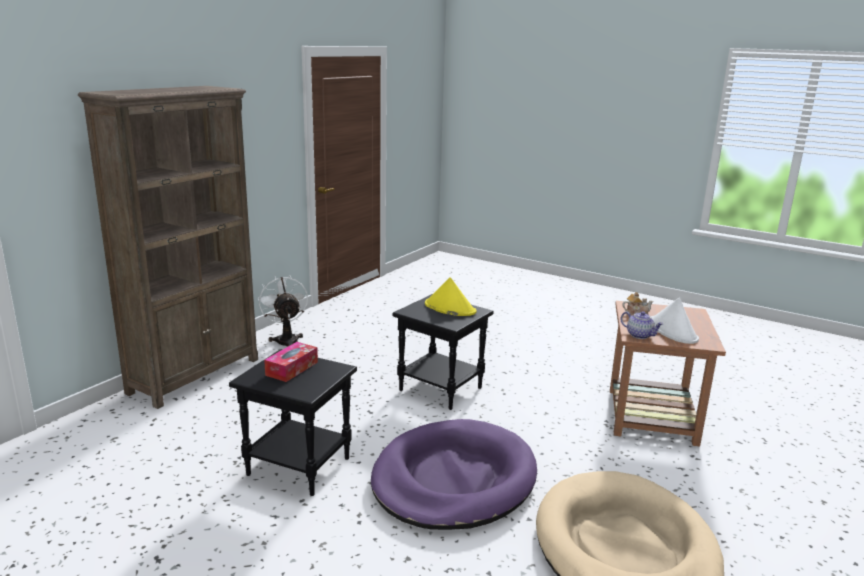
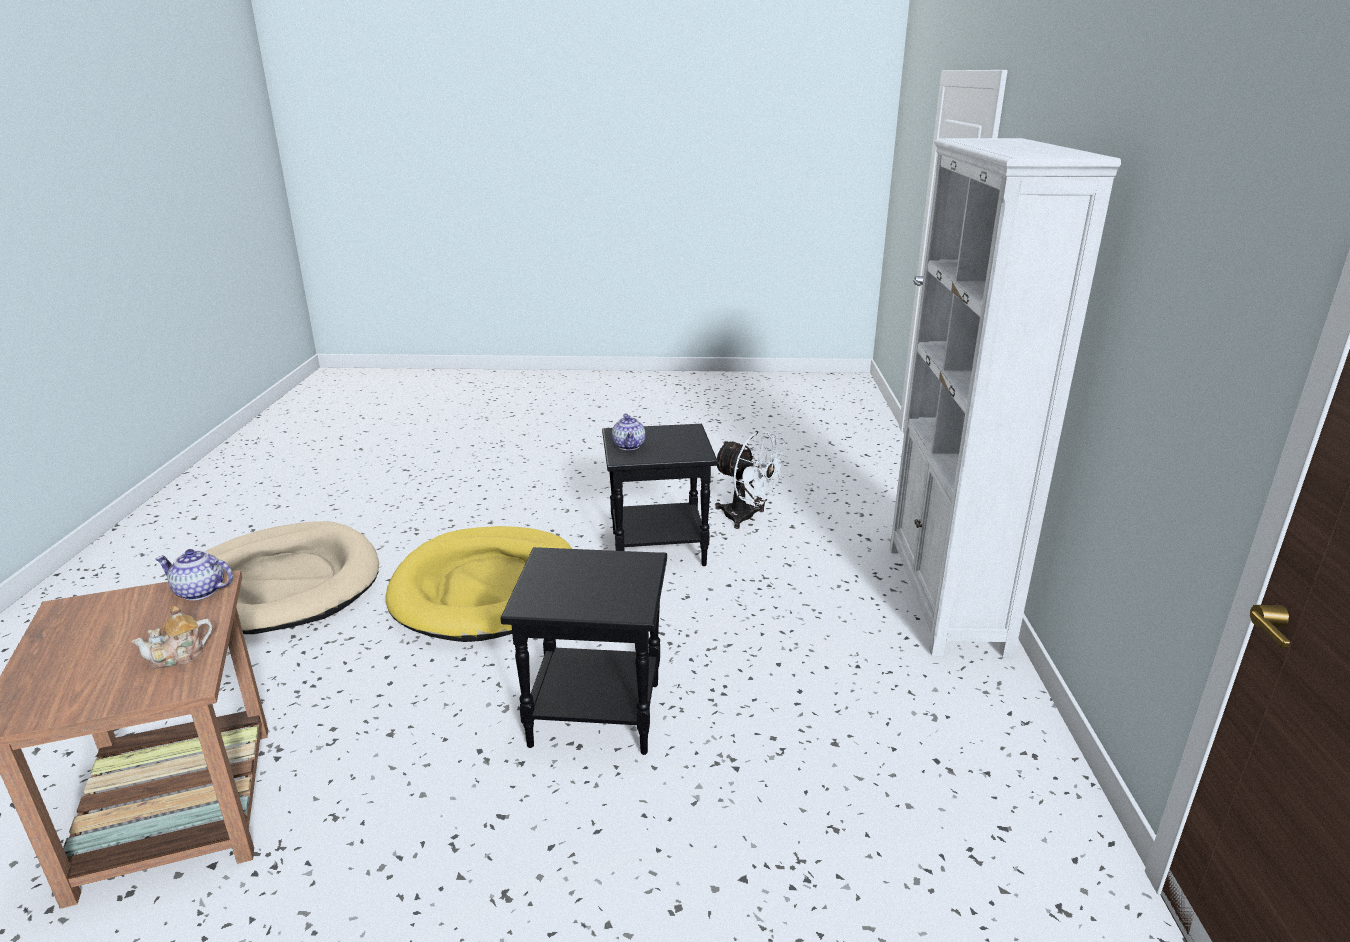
camera: 150 degrees right, 5 degrees up
brown bookcase [78,86,258,409] -> white bookcase [890,138,1121,657]
white fan [258,275,308,347] -> white fan moved to [715,430,788,529]
tissue box [264,342,318,382] -> none
purple dog bed [371,419,537,530] -> yellow dog bed [386,526,572,642]
yellow hat [425,277,477,316] -> none
white hat [651,297,699,344] -> none
none -> teapot [612,414,645,450]

